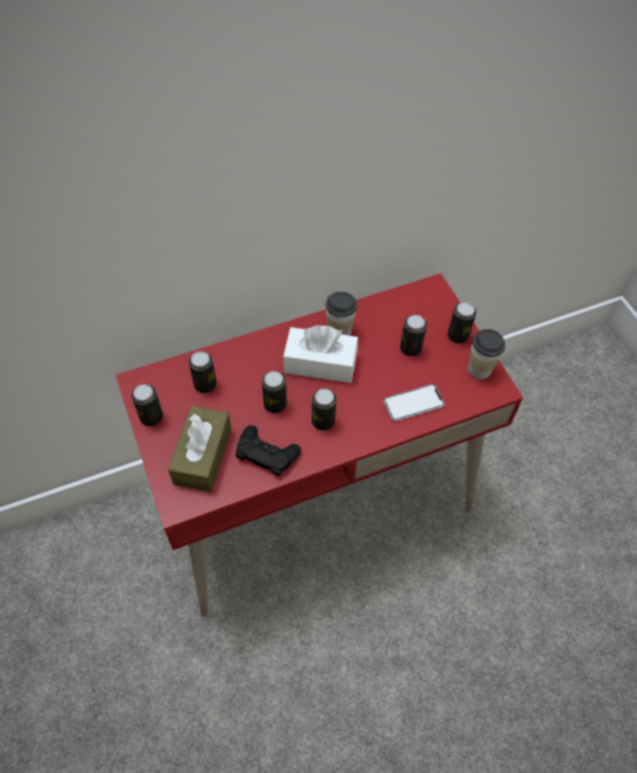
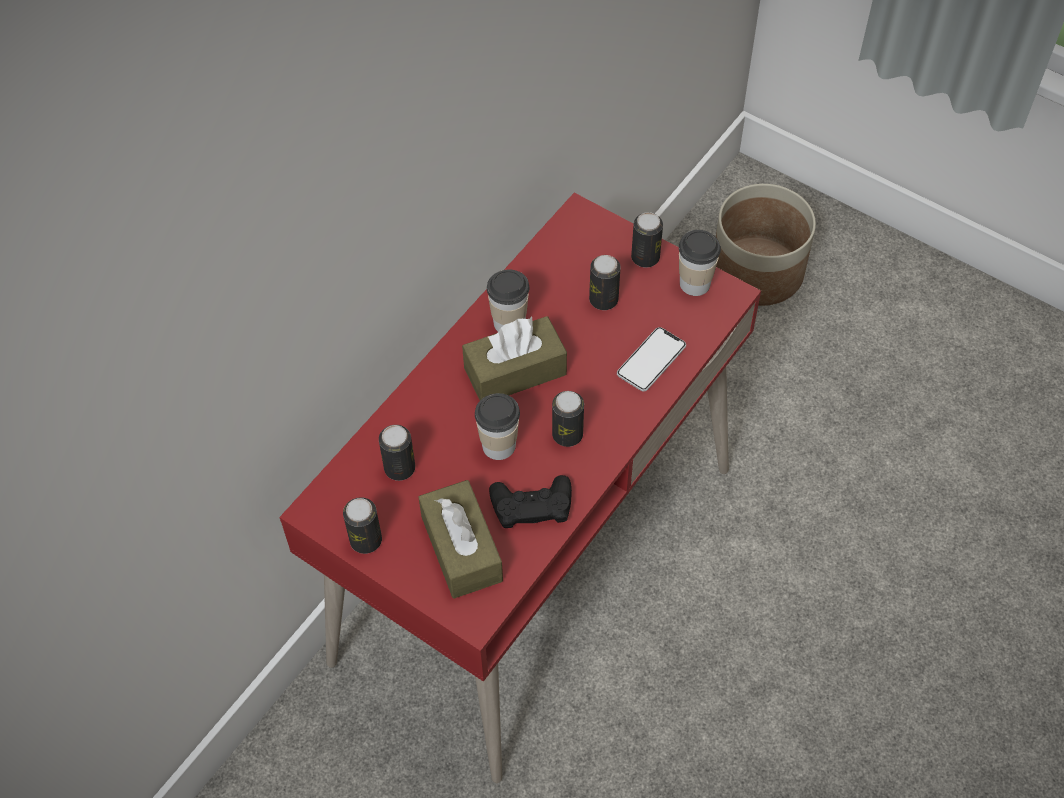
camera: 30 degrees left, 0 degrees up
can [262,371,287,413] -> cup [475,393,520,460]
white tissue box [283,325,358,383] -> brown tissue box [462,316,567,400]
none -> planter [716,184,816,306]

